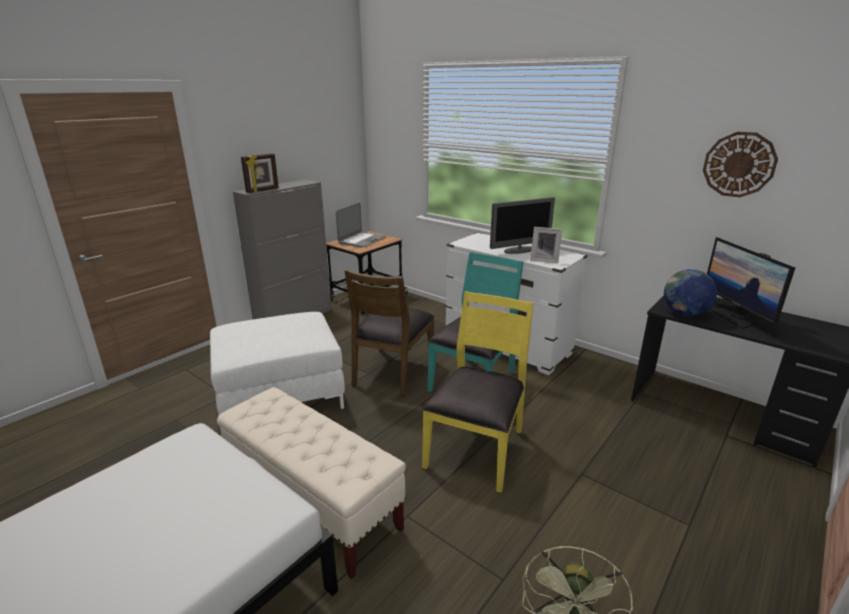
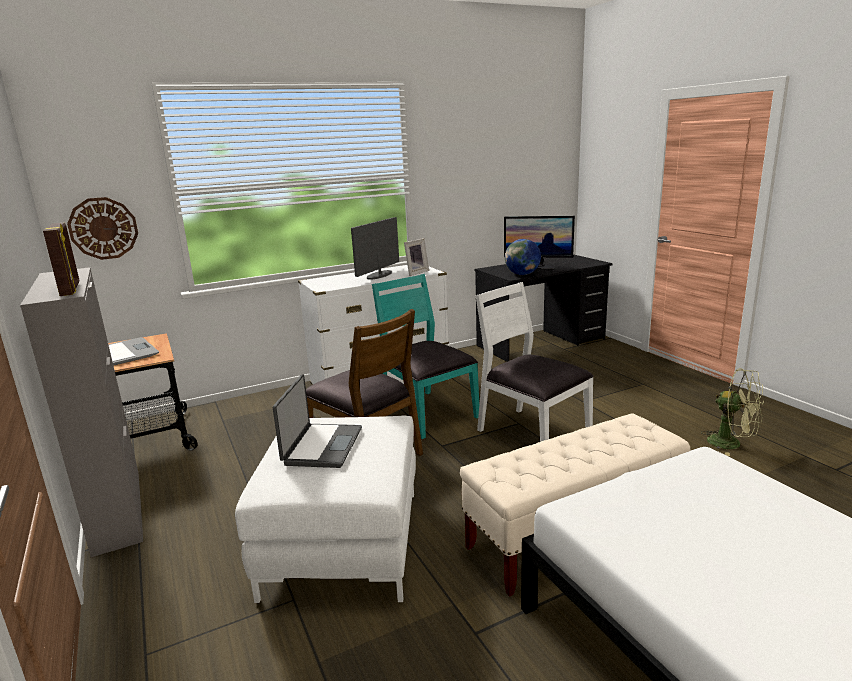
camera: 65 degrees left, 5 degrees down
yellow chair [422,291,534,493] -> white chair [476,282,594,442]
monitor [490,197,555,254] -> monitor turned 150 degrees counterclockwise [351,217,399,280]
wall clock [703,132,778,197] -> wall clock moved to [67,197,138,260]
none -> laptop [273,374,362,468]

